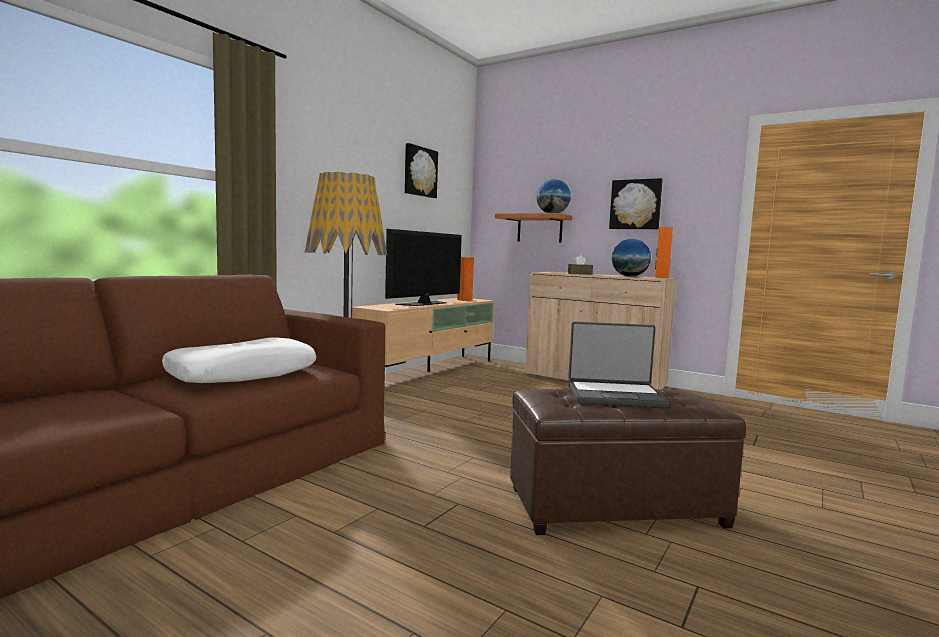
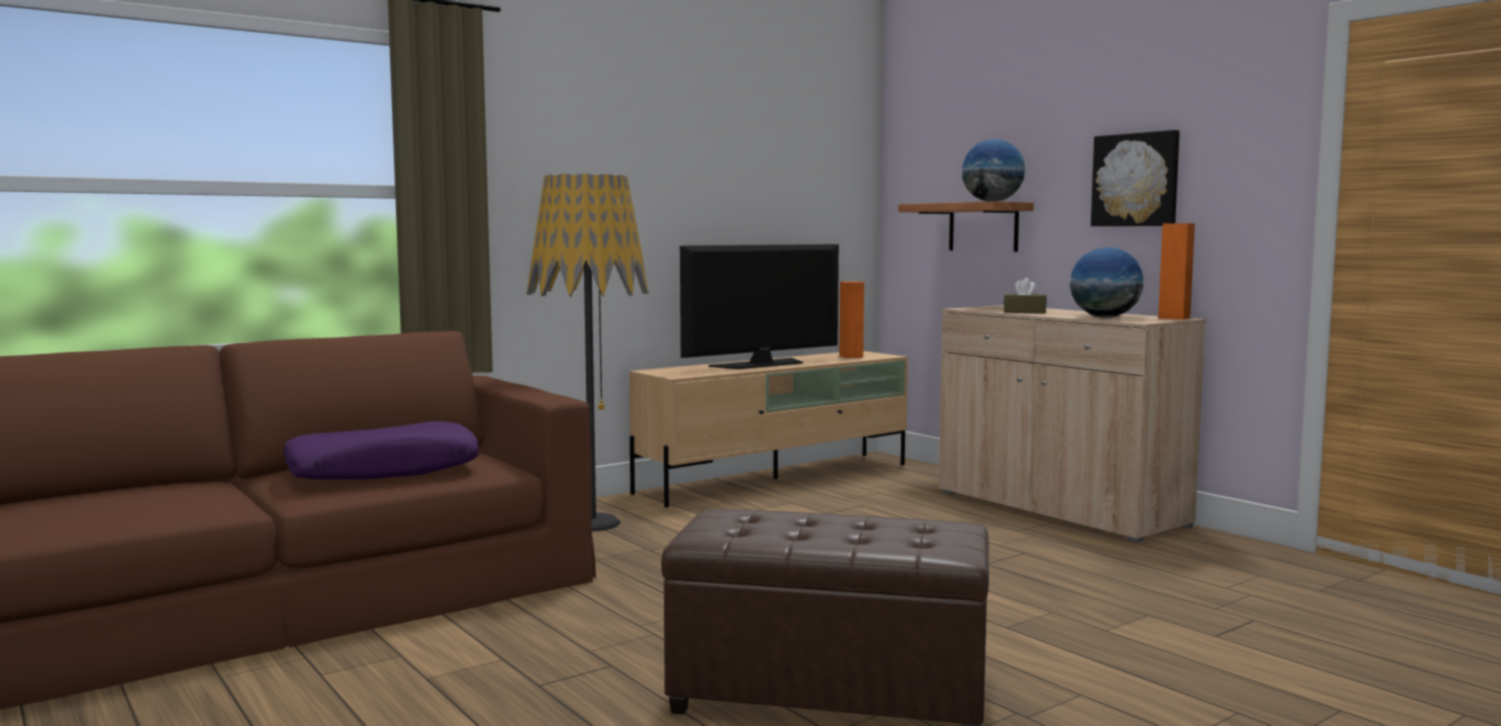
camera: 20 degrees right, 0 degrees up
white pillow [162,337,316,383] -> purple pillow [283,421,479,480]
picture [405,143,438,198] -> none
laptop [568,322,669,407] -> none

